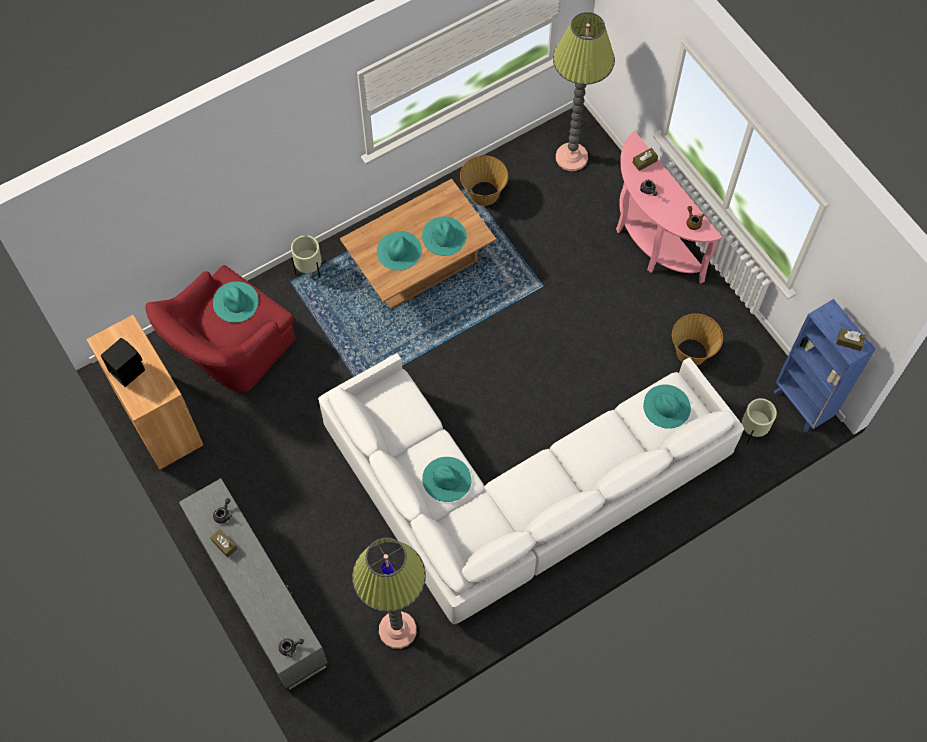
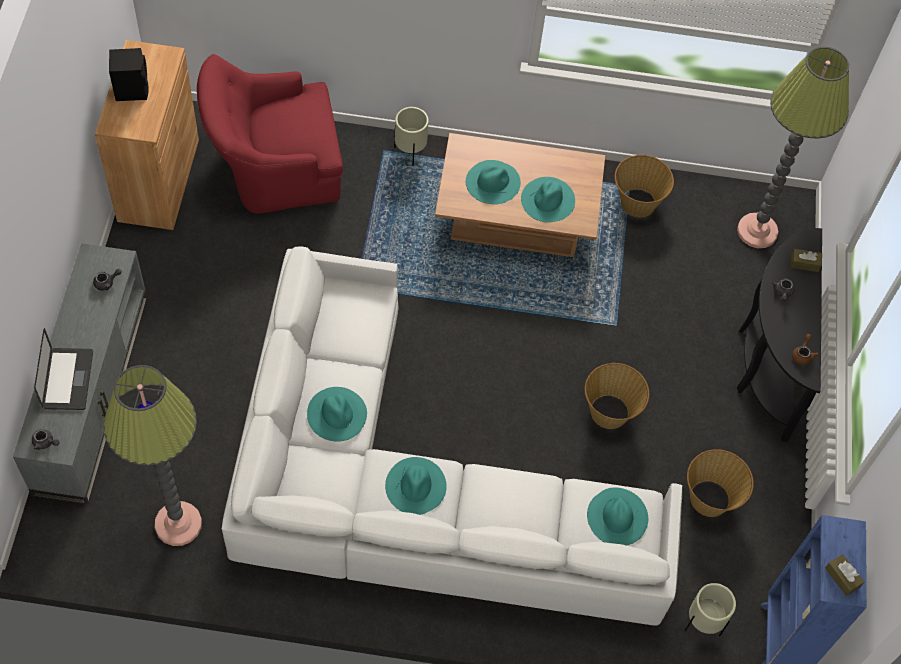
camera: 35 degrees right, 5 degrees down
brown tissue box [210,529,237,557] -> none
turquoise hat [213,281,259,323] -> turquoise hat moved to [385,457,447,515]
pink console table [616,131,722,284] -> black console table [737,228,822,442]
none -> laptop [34,328,93,410]
none -> basket [585,363,649,429]

